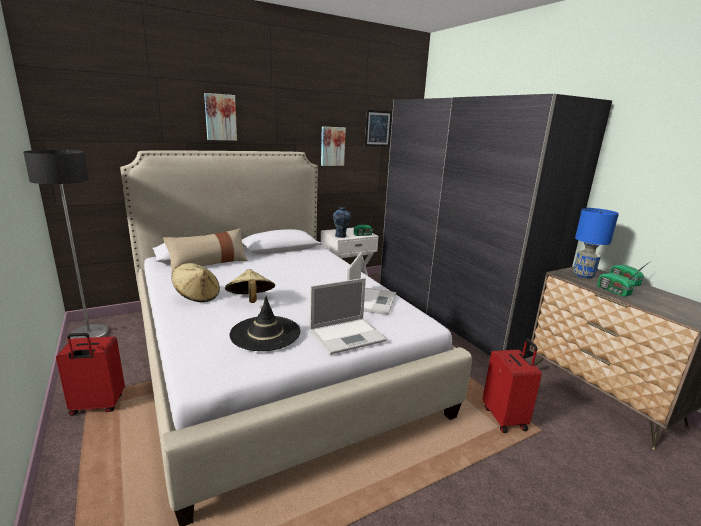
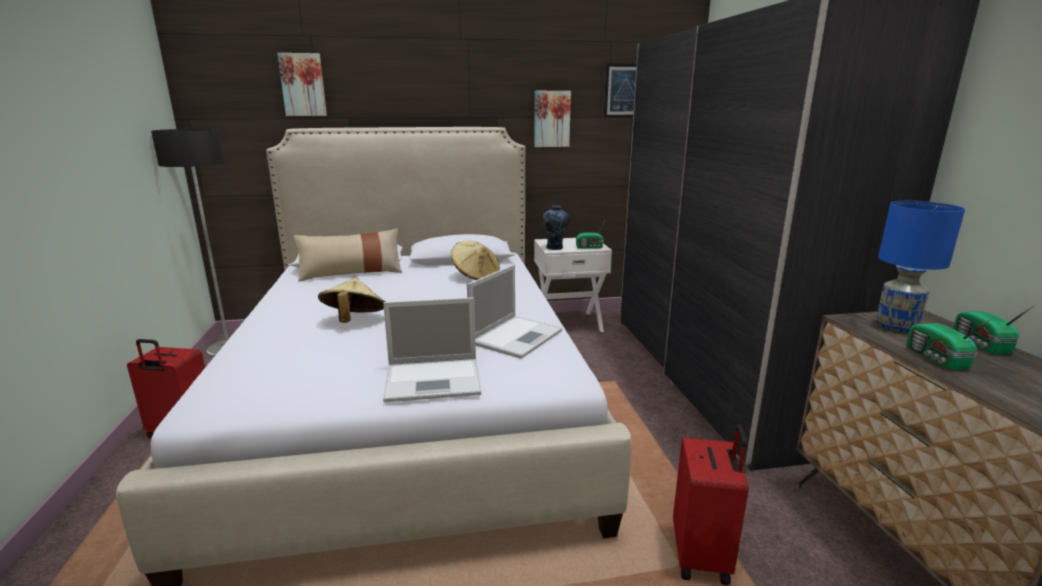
camera: 20 degrees right, 0 degrees up
beige hat [171,263,220,302] -> beige hat moved to [451,240,500,280]
picture [204,93,237,141] -> picture moved to [277,53,327,116]
black hat [229,296,301,351] -> none

